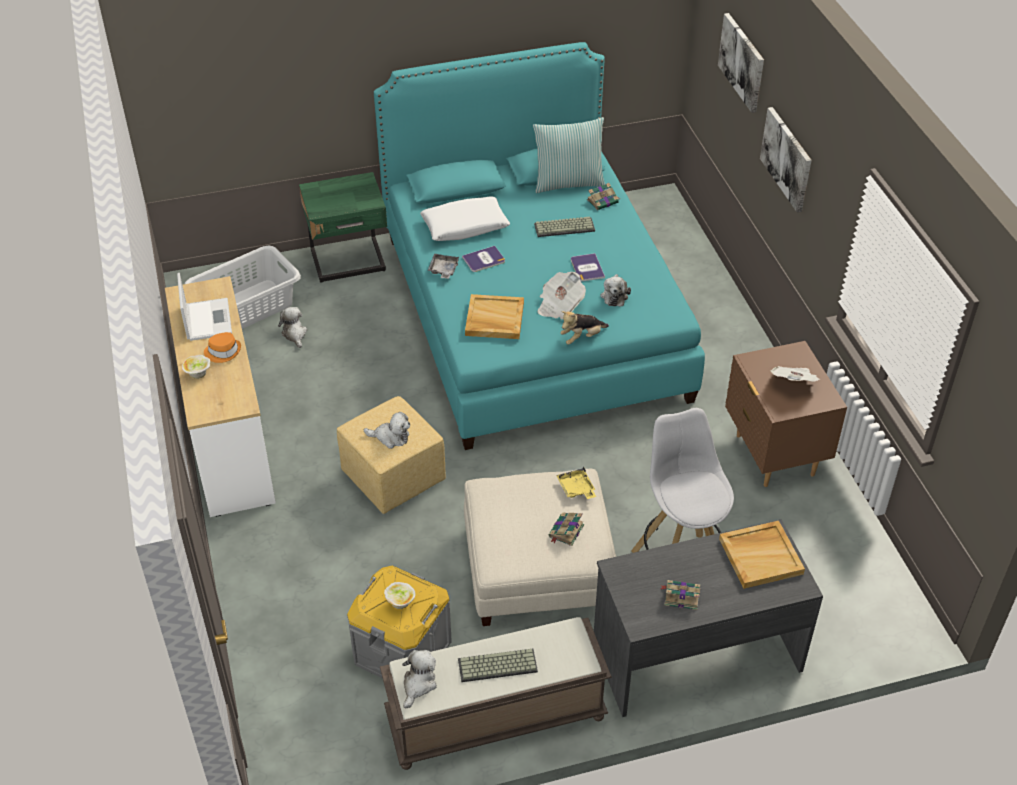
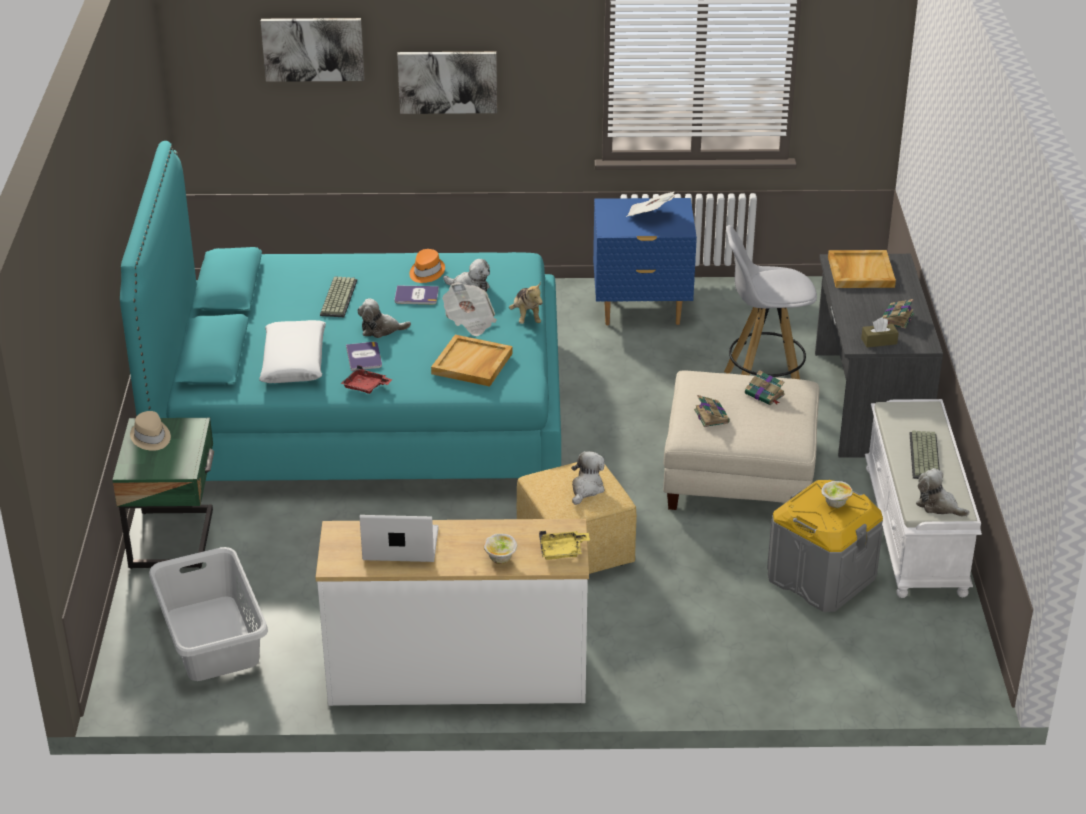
camera: 75 degrees left, 10 degrees down
orange hat [204,332,241,363] -> orange hat moved to [409,249,445,283]
plush toy [278,307,307,348] -> plush toy moved to [357,298,411,338]
brown bench [380,617,612,770] -> white bench [865,399,982,598]
grey tray [427,254,459,279] -> red tray [341,365,393,394]
pillow [533,117,605,193] -> none
yellow tray [556,467,596,499] -> yellow tray moved to [539,531,590,560]
book [587,183,620,210] -> book moved to [694,395,730,427]
brown nightstand [725,341,847,487] -> blue nightstand [593,198,697,325]
none -> beige hat [130,411,171,451]
none -> brown tissue box [861,317,899,348]

